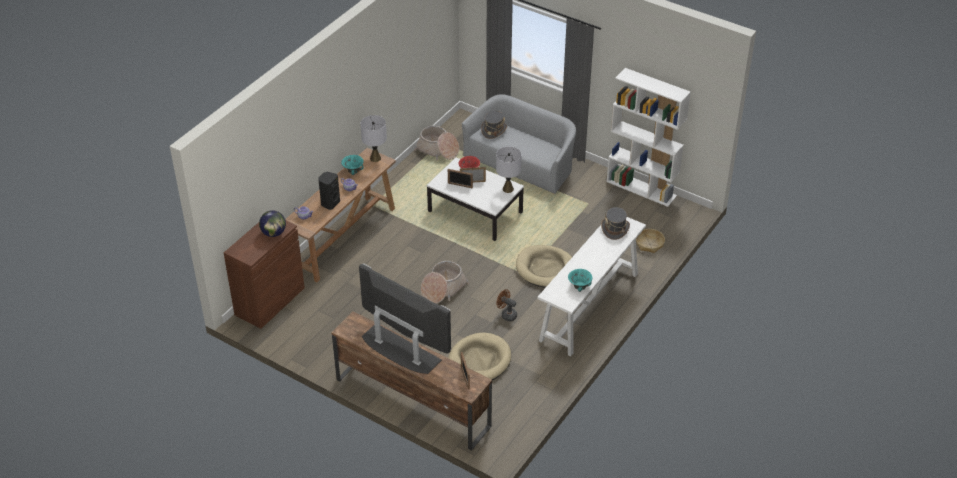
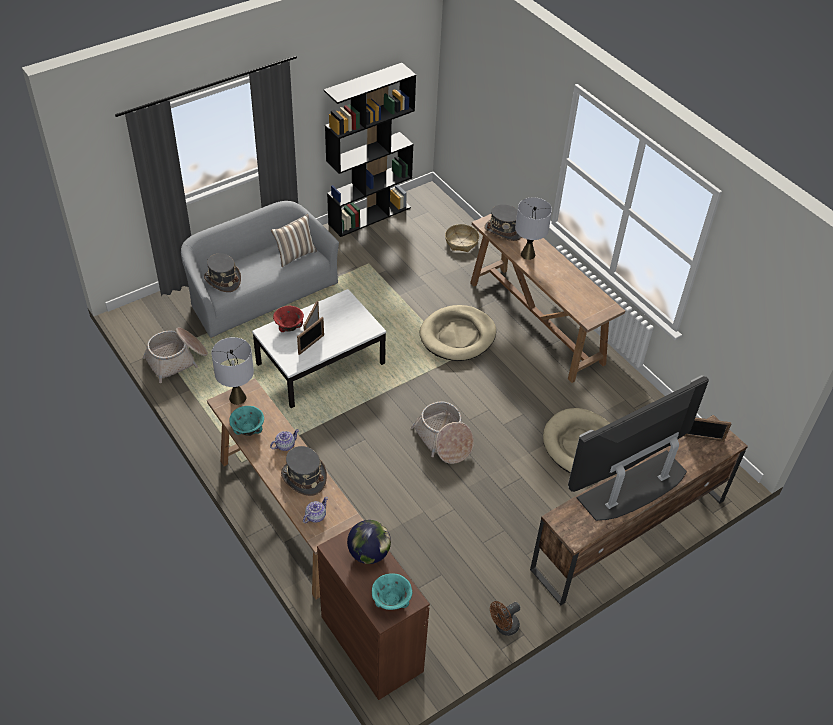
camera: 70 degrees left, 5 degrees up
black speaker [319,172,340,210] -> grey hat [281,446,327,496]
grey table lamp [496,147,521,193] -> grey table lamp moved to [515,197,552,260]
brown fan [496,289,517,321] -> brown fan moved to [490,601,520,636]
white console table [537,217,646,356] -> brown console table [470,214,625,383]
turquoise bowl [568,269,593,292] -> turquoise bowl moved to [372,574,412,610]
white bookcase [607,68,691,207] -> black bookcase [324,63,416,237]
none -> pillow [271,214,317,267]

